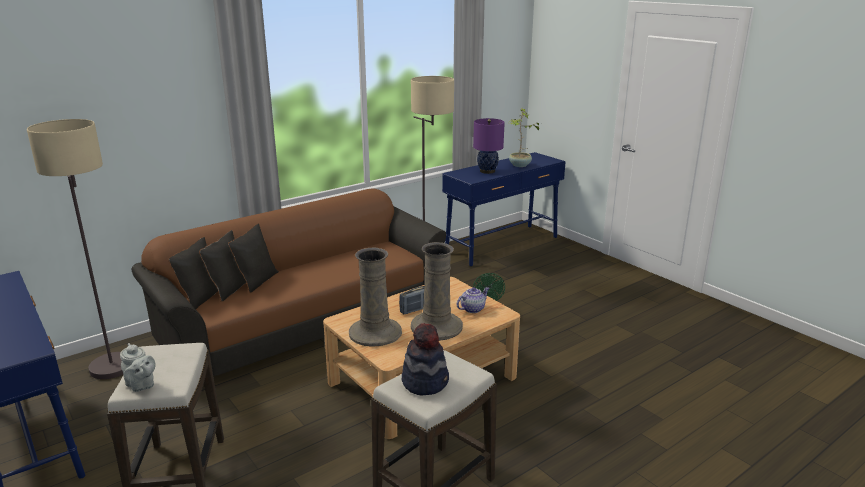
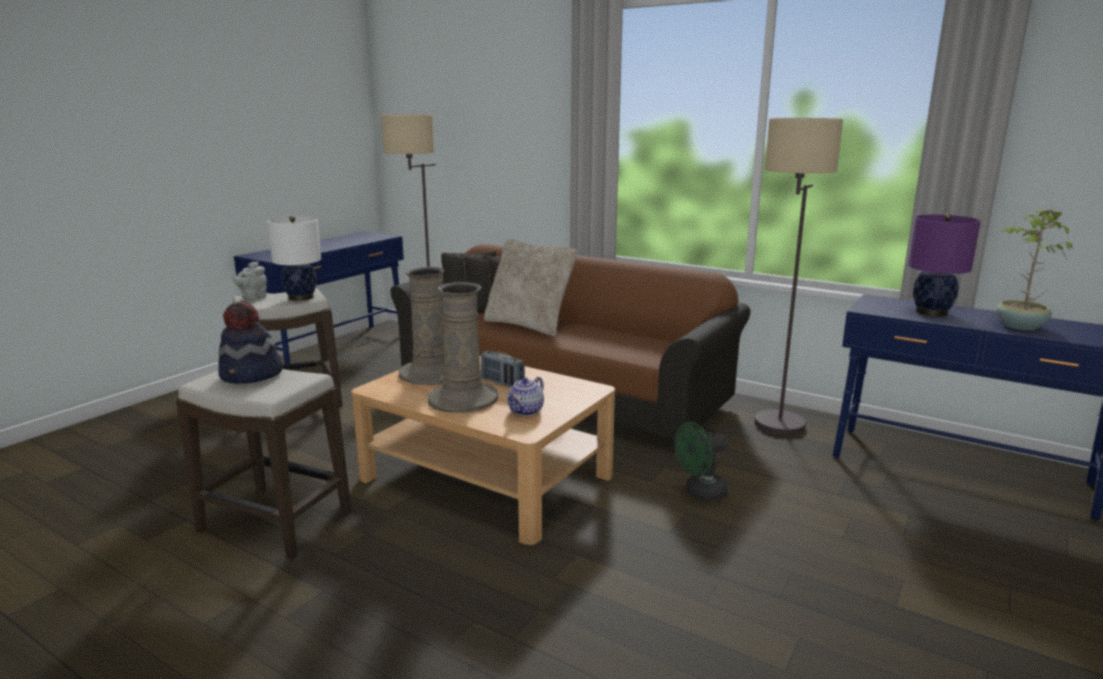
camera: 70 degrees right, 5 degrees down
teapot [457,287,489,313] -> teapot turned 90 degrees clockwise [506,377,544,416]
none -> white table lamp [267,216,321,301]
none -> beige pillow [484,239,578,336]

